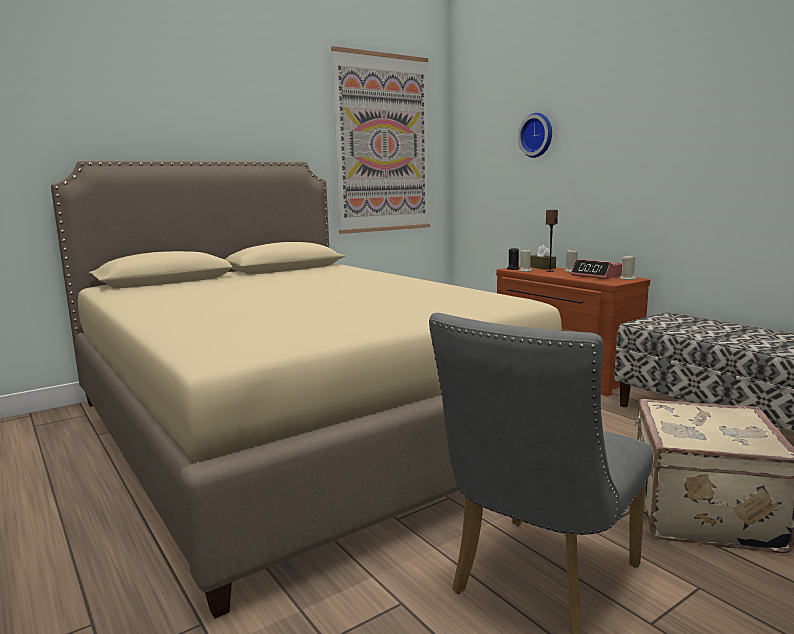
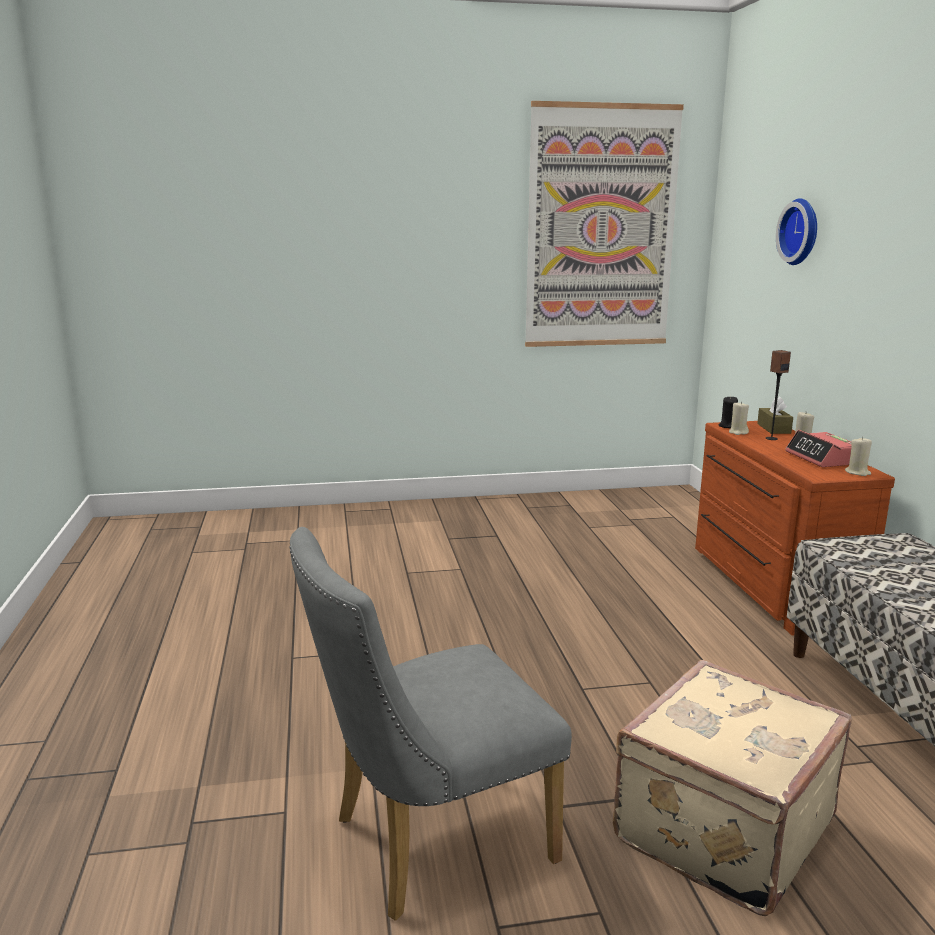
camera: 25 degrees right, 5 degrees up
beige bed [51,161,562,618] -> none

